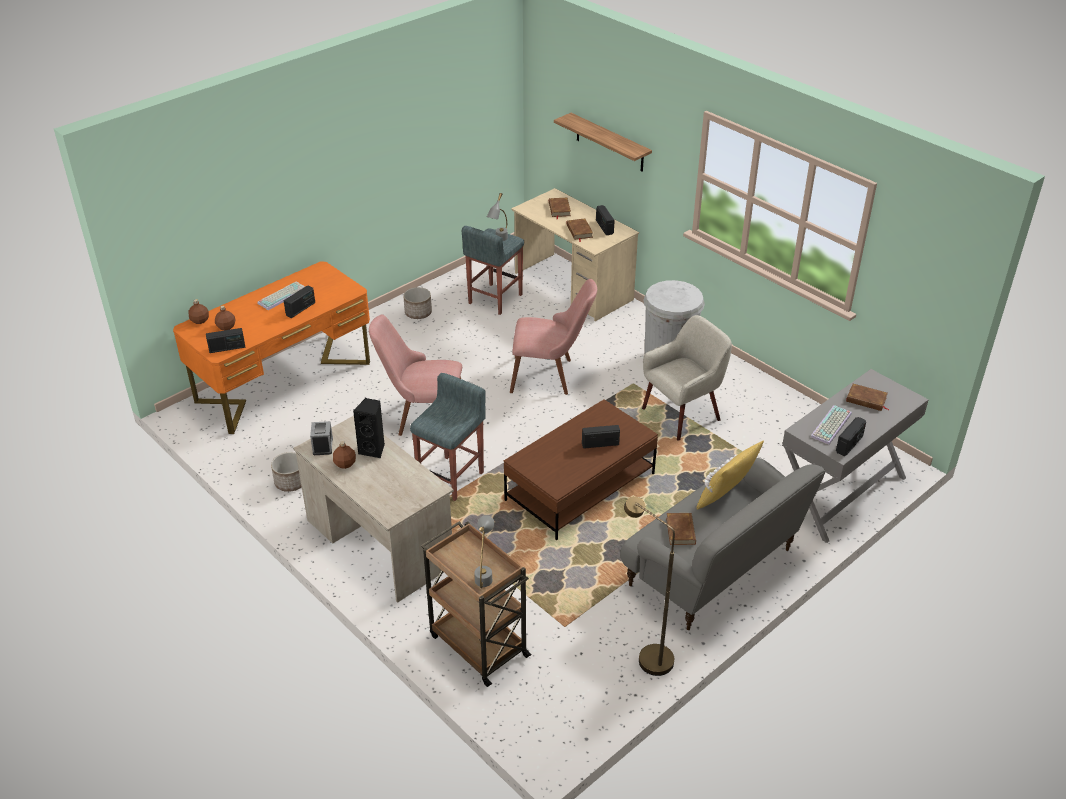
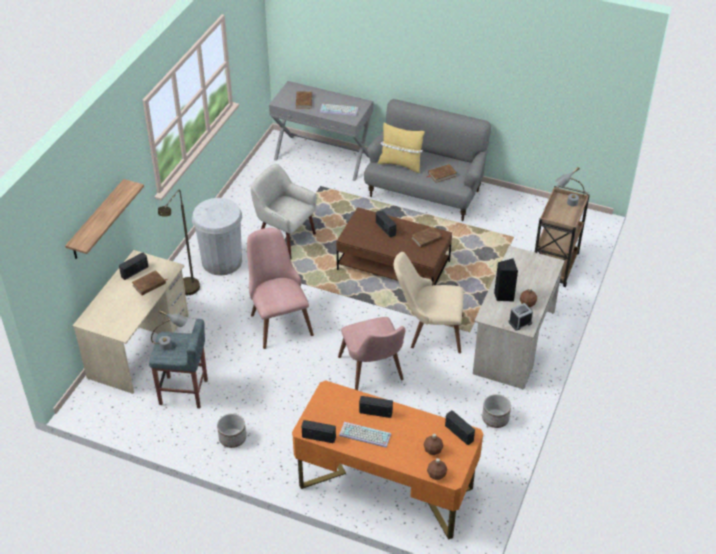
camera: 115 degrees left, 5 degrees up
grey stool [410,373,486,501] -> beige chair [394,252,463,353]
brown book [549,198,571,220] -> brown book moved to [411,226,443,248]
brown floor lamp [624,496,675,676] -> brown floor lamp moved to [158,190,200,295]
radio [836,417,866,456] -> radio moved to [302,420,336,443]

